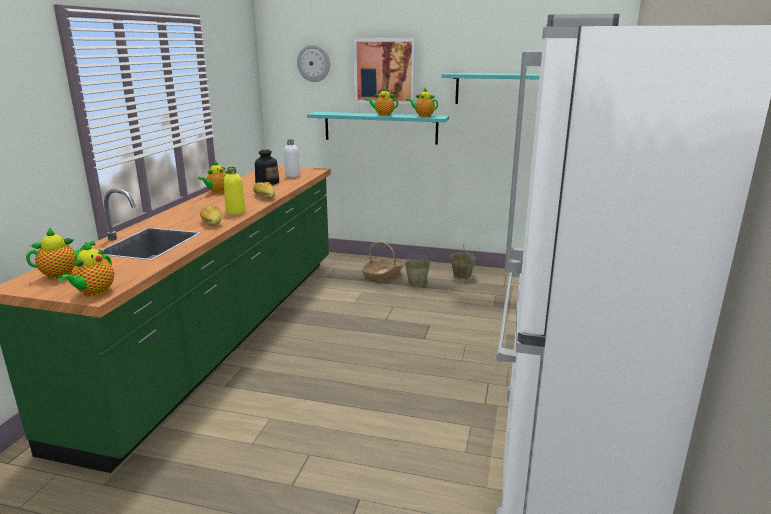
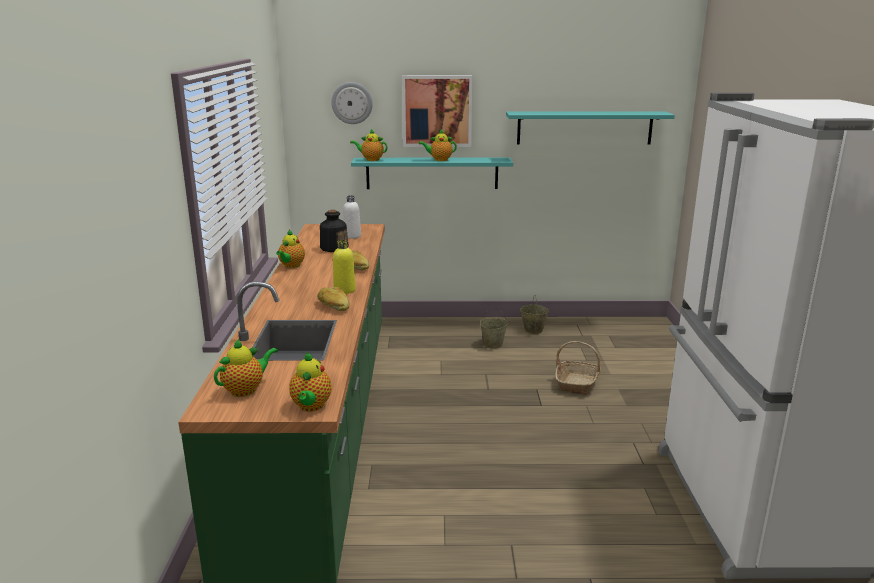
camera: 15 degrees left, 0 degrees up
basket [361,242,403,283] -> basket moved to [555,341,601,395]
teapot [406,88,438,117] -> teapot moved to [350,129,388,161]

